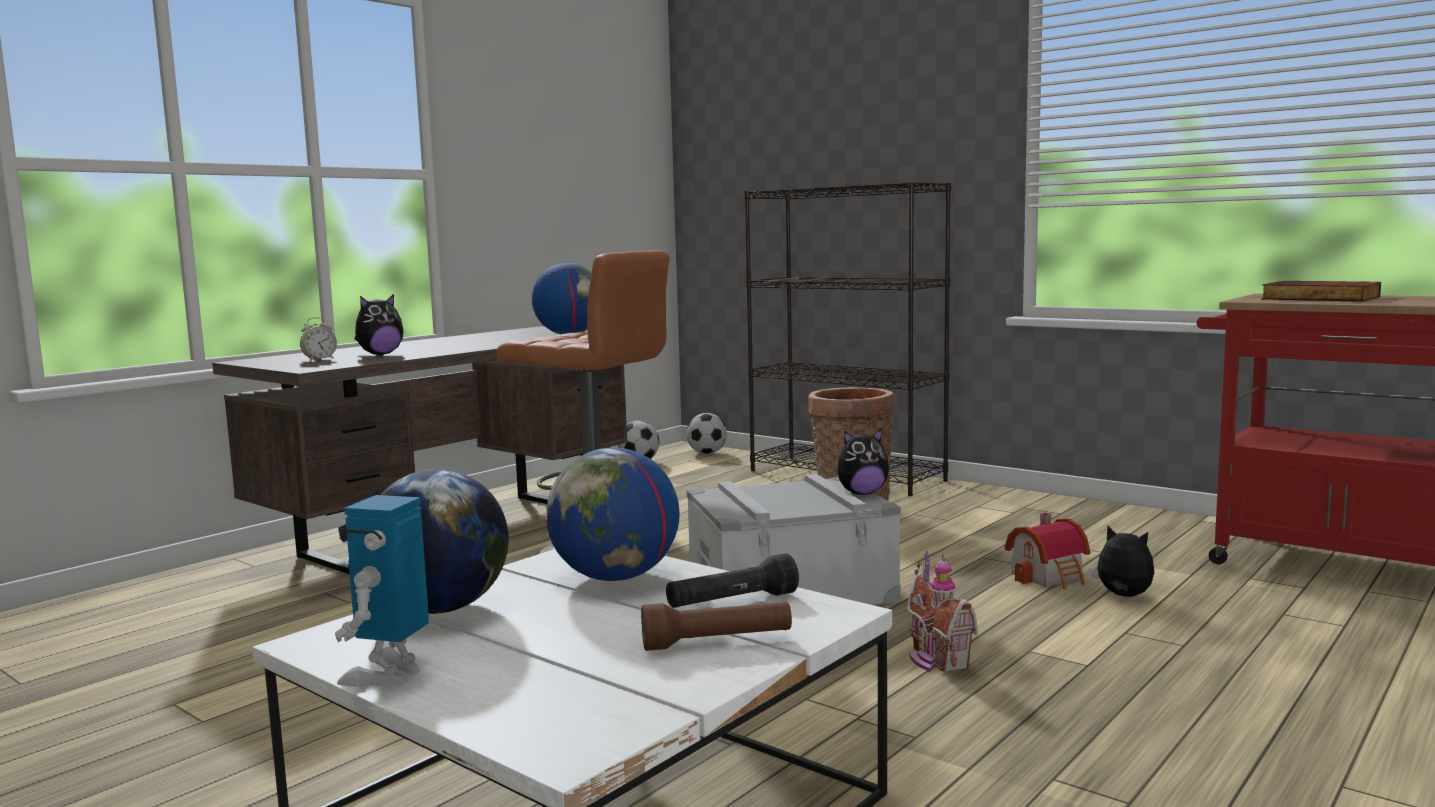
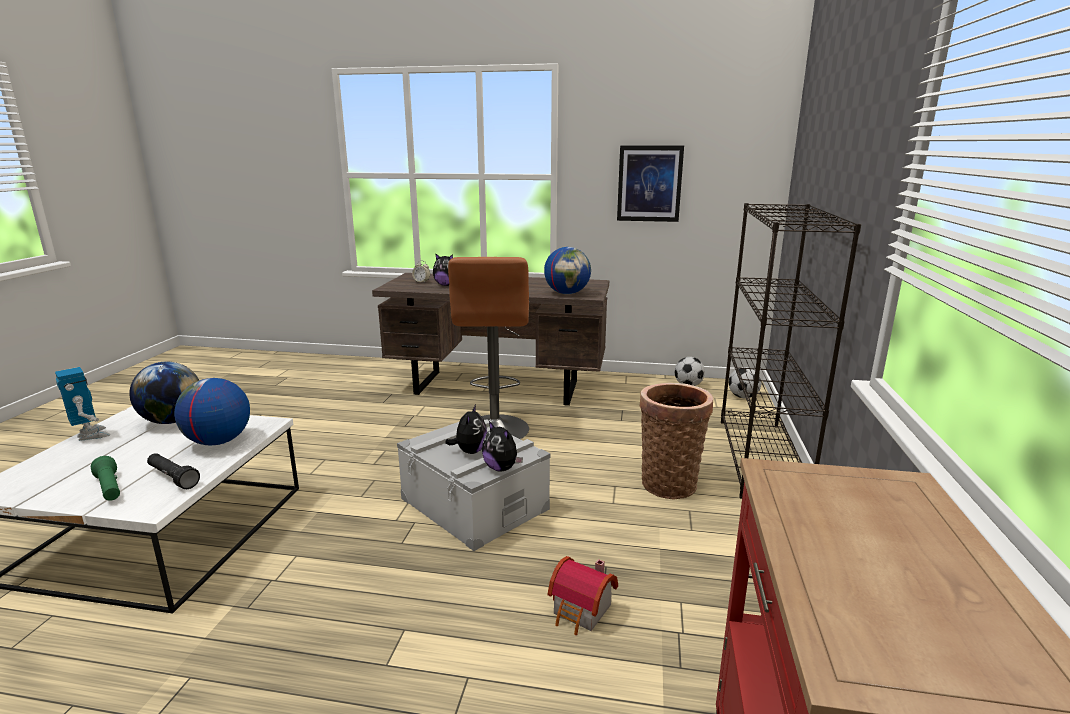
camera: 60 degrees right, 10 degrees up
toy robot [335,495,429,687] -> toy robot turned 60 degrees clockwise [55,367,110,441]
brown flashlight [641,602,792,651] -> green flashlight [91,456,120,501]
toy house [908,551,978,672] -> none
plush toy [1088,526,1154,597] -> plush toy moved to [445,404,487,454]
book [1262,281,1381,302] -> none
none -> picture [617,146,684,222]

